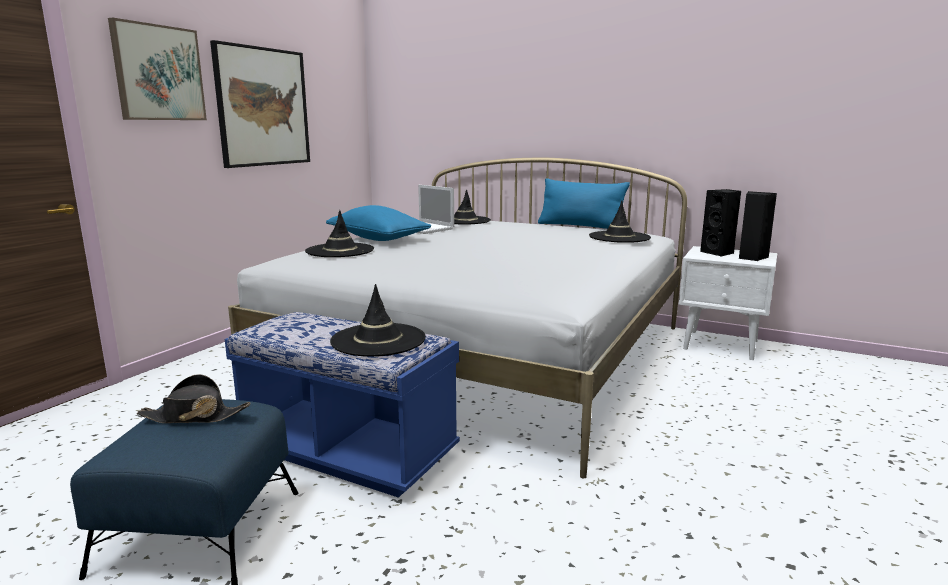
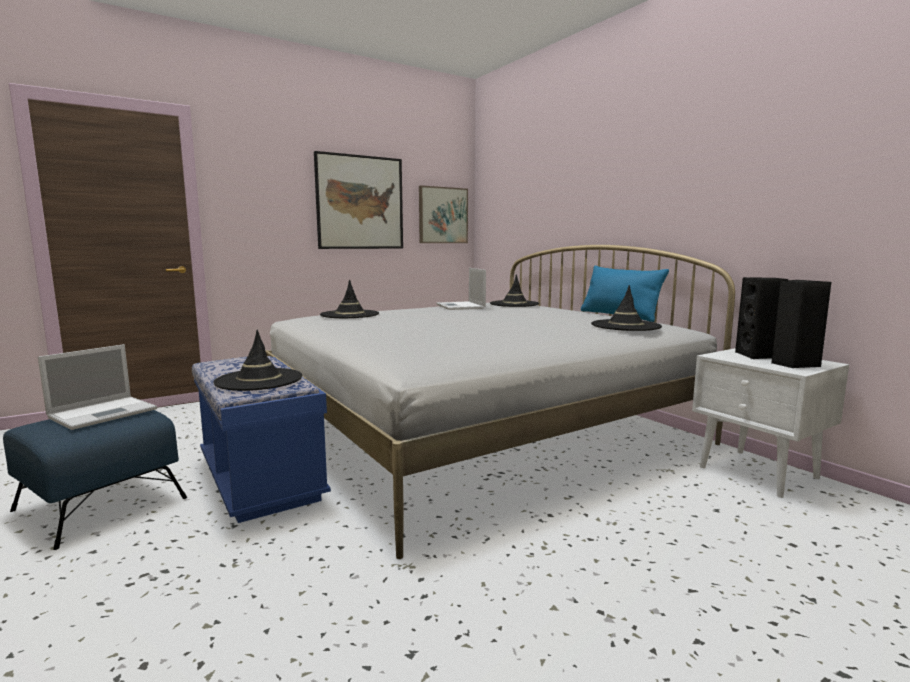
camera: 30 degrees right, 5 degrees down
picture [108,17,207,120] -> picture moved to [419,186,468,243]
black hat [137,374,250,423] -> laptop [38,344,157,430]
blue pillow [326,205,431,241] -> none

